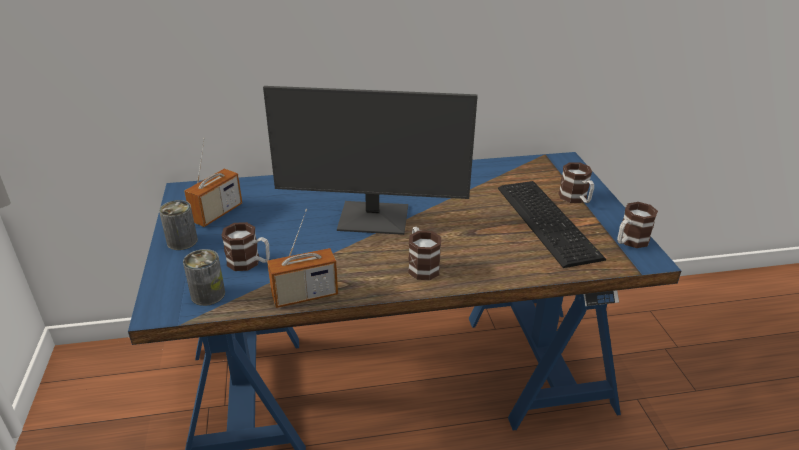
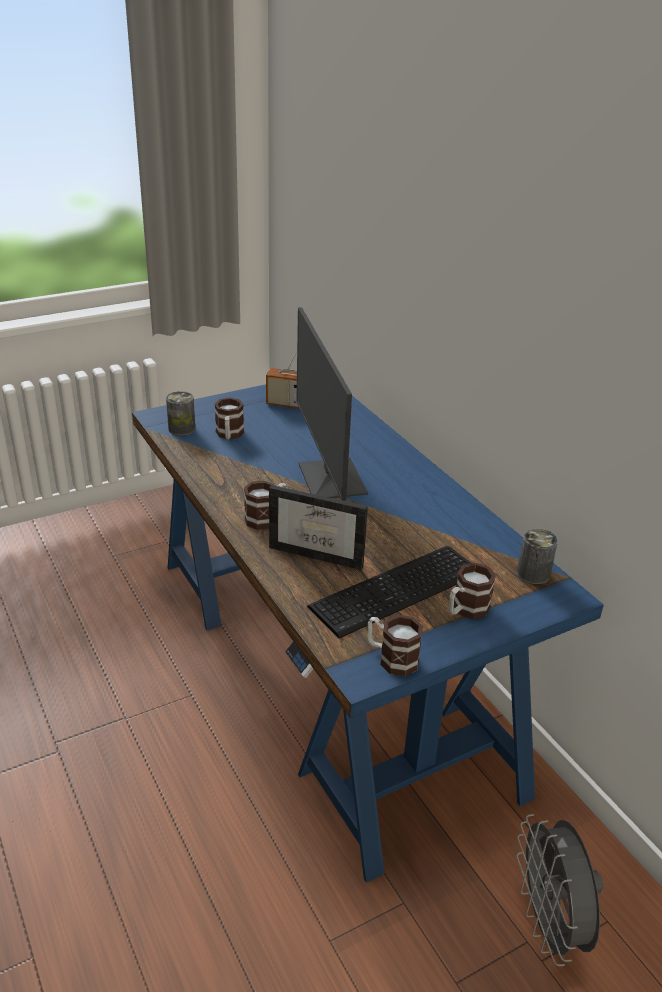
camera: 70 degrees right, 0 degrees up
can [159,200,198,250] -> can moved to [517,528,558,584]
radio [267,209,338,308] -> none
none -> picture frame [269,485,368,570]
none -> grey fan [516,814,603,966]

